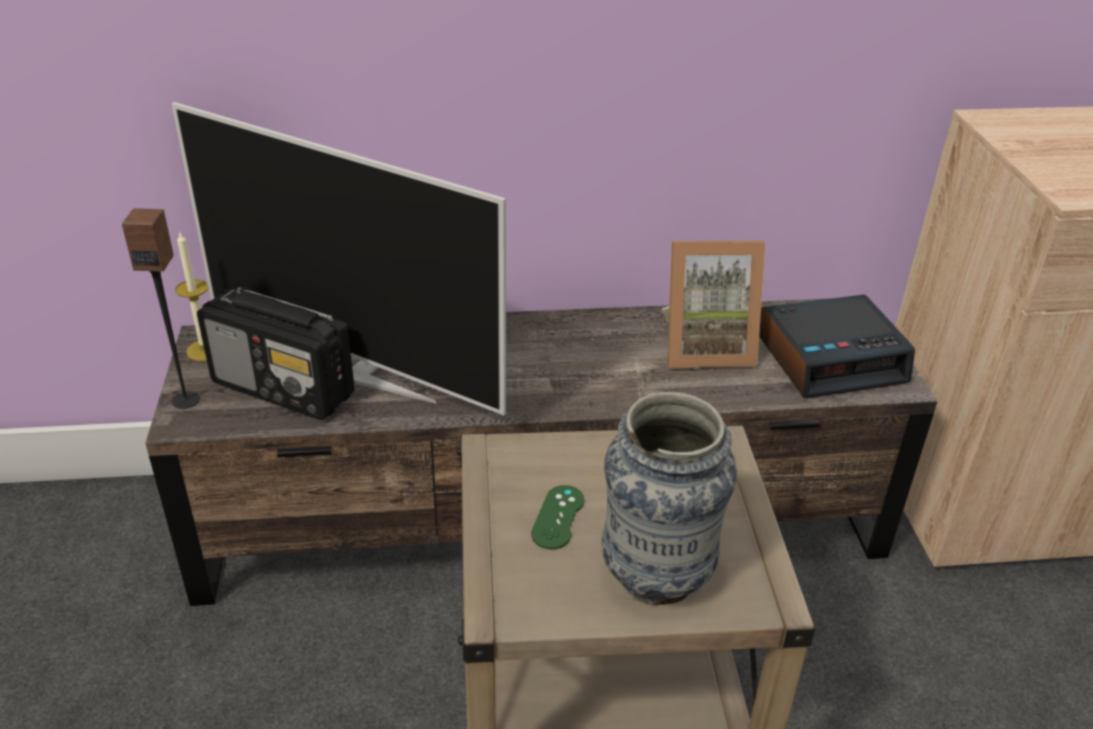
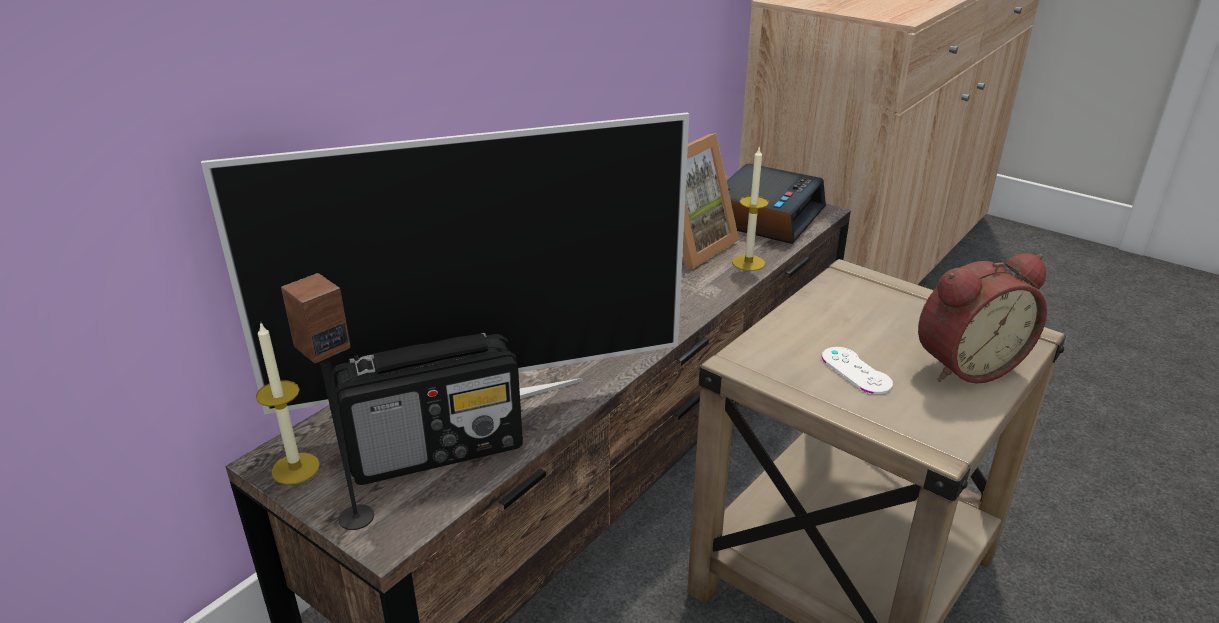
camera: 45 degrees left, 5 degrees down
green game controller [531,485,585,550] -> white game controller [822,347,893,394]
vase [602,392,737,605] -> alarm clock [918,253,1047,383]
none -> candle [732,148,769,271]

